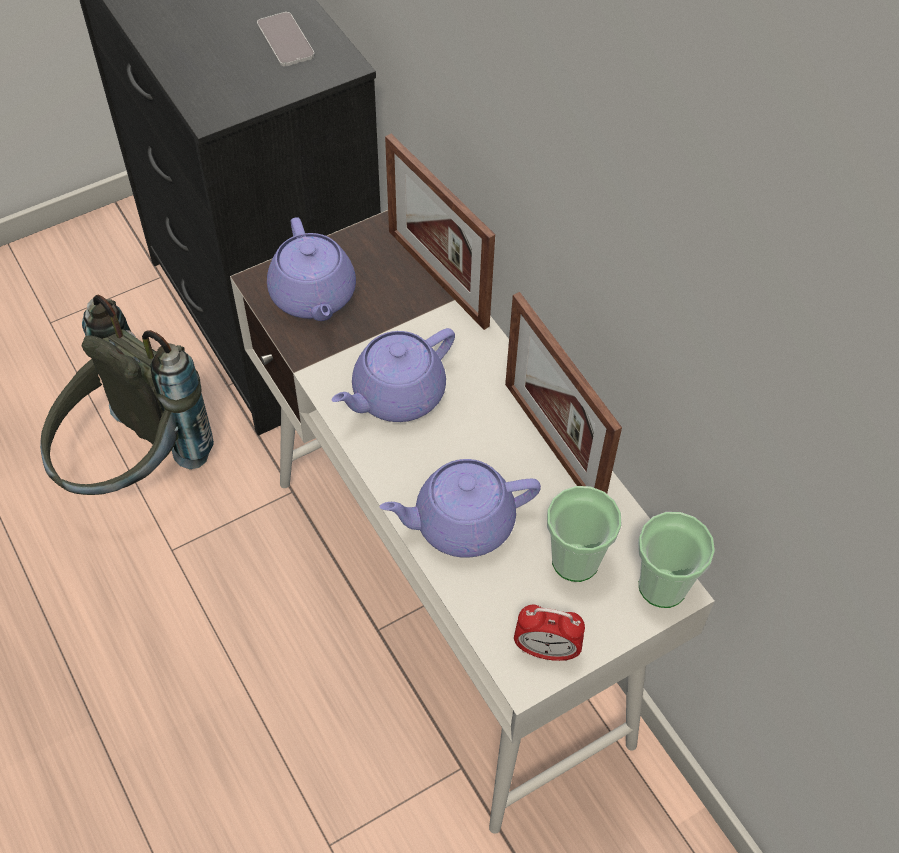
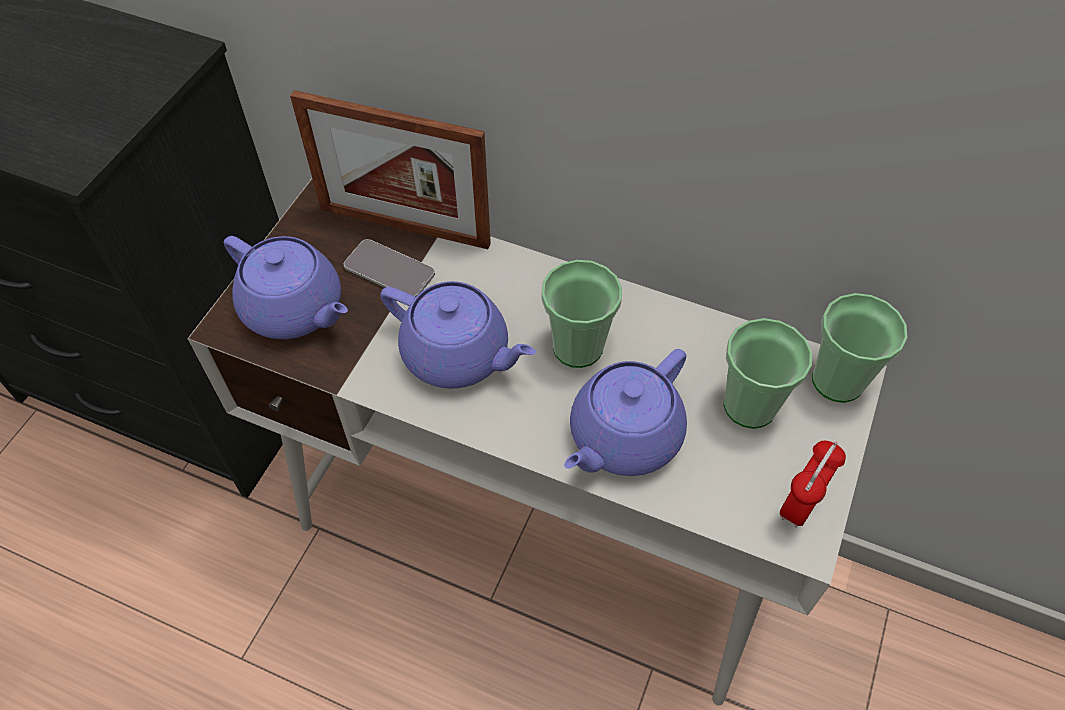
camera: 35 degrees left, 0 degrees up
grey backpack [40,295,214,495] -> none
phone [257,12,315,67] -> phone moved to [344,239,435,297]
purple teapot [332,328,455,422] -> purple teapot turned 75 degrees counterclockwise [380,281,536,389]
picture frame [505,292,622,494] -> none
alarm clock [514,604,585,661] -> alarm clock turned 150 degrees clockwise [780,441,846,528]
none -> cup [541,260,622,368]

